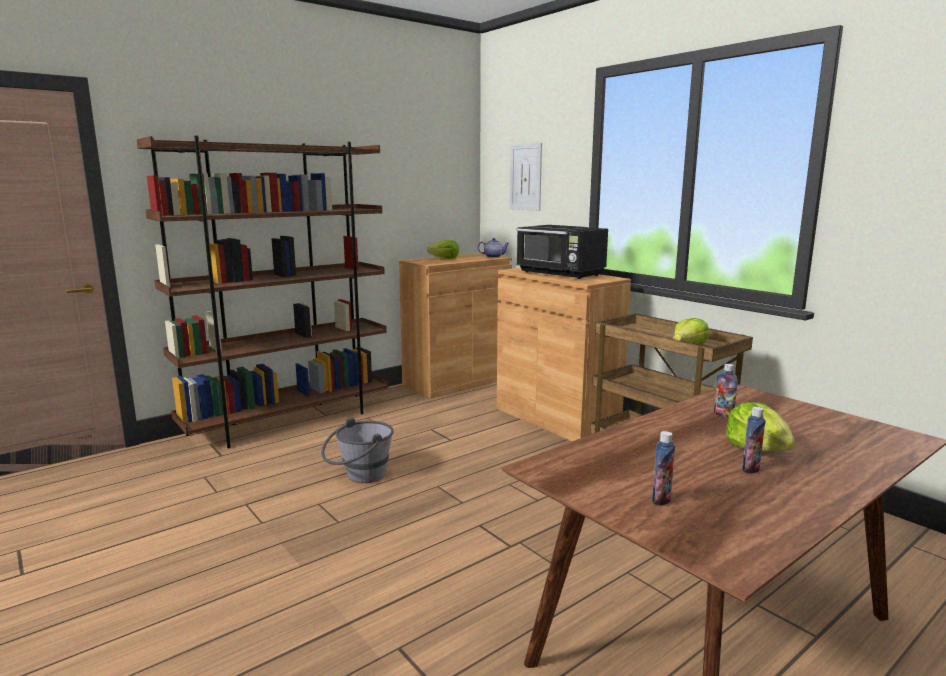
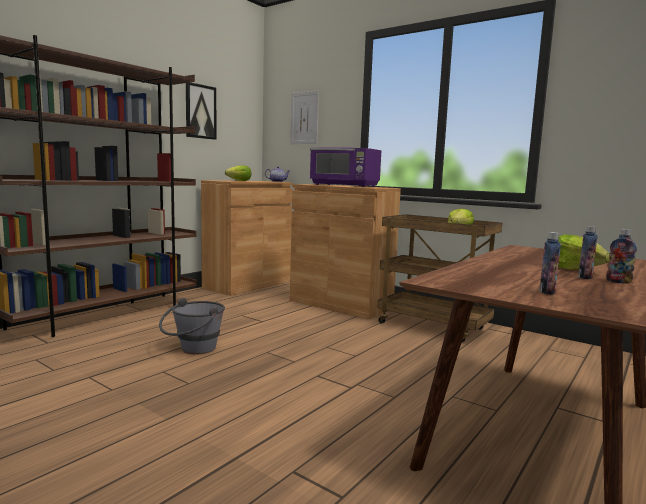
camera: 15 degrees left, 5 degrees down
black microwave [516,225,608,279] -> purple microwave [310,148,381,187]
bottle [714,364,738,418] -> bottle moved to [606,229,637,284]
none -> picture [186,82,216,140]

